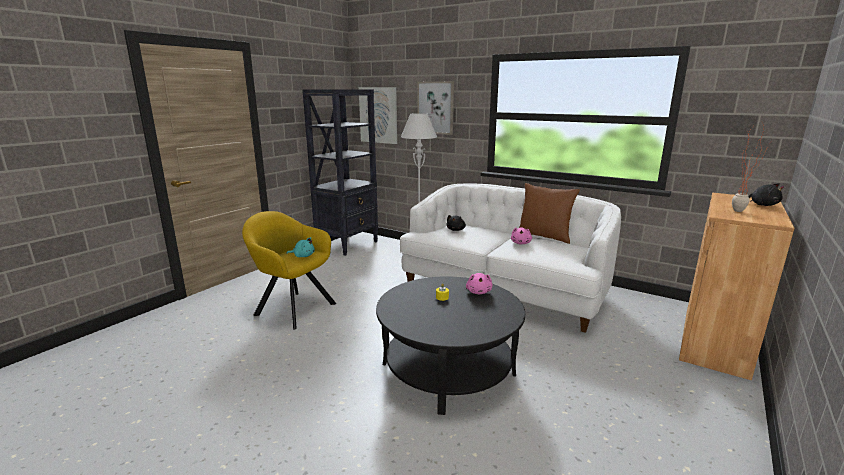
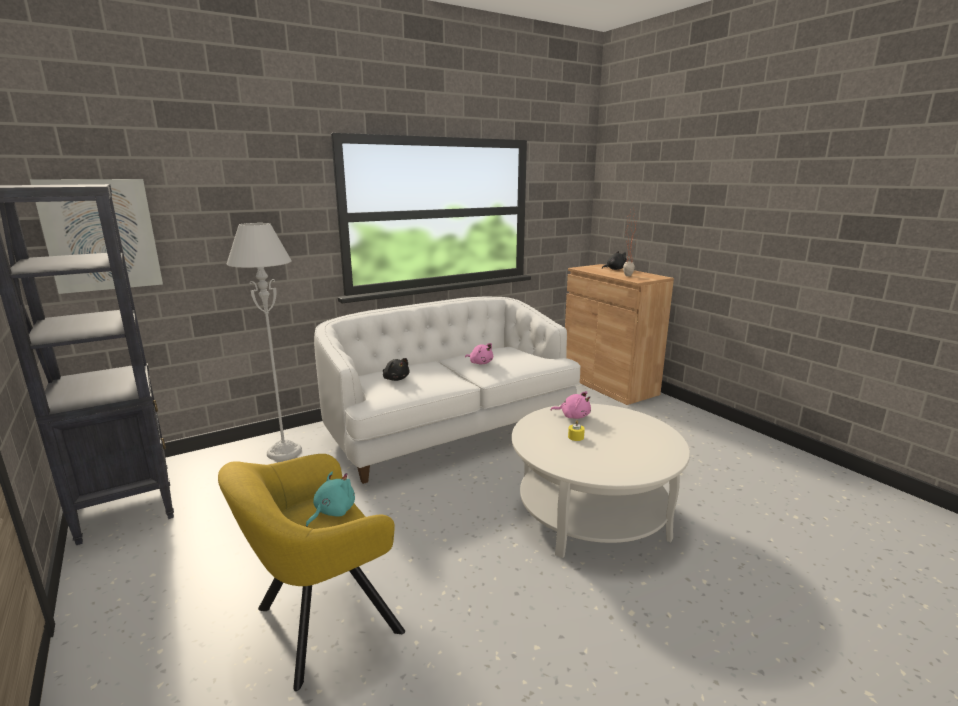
camera: 65 degrees left, 0 degrees up
black coffee table [376,276,525,415] -> white coffee table [512,404,690,558]
picture [418,81,454,135] -> none
brown pillow [519,183,580,244] -> none

